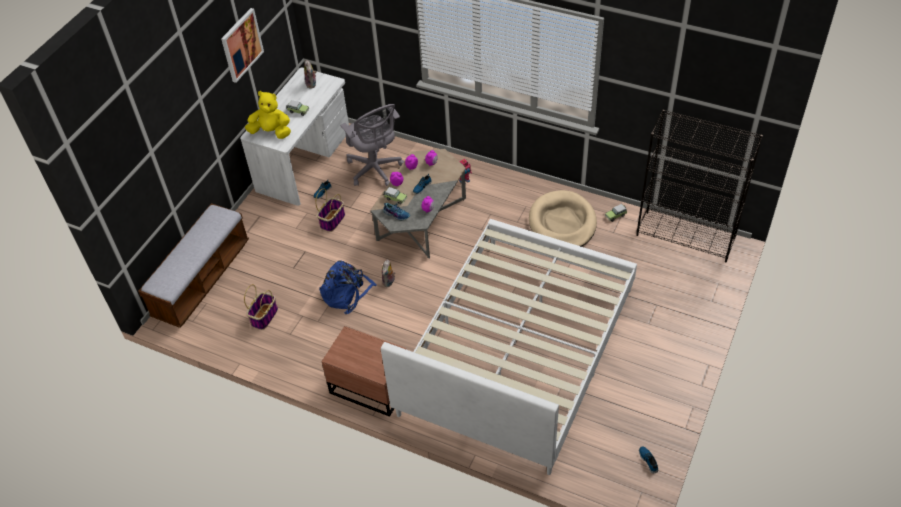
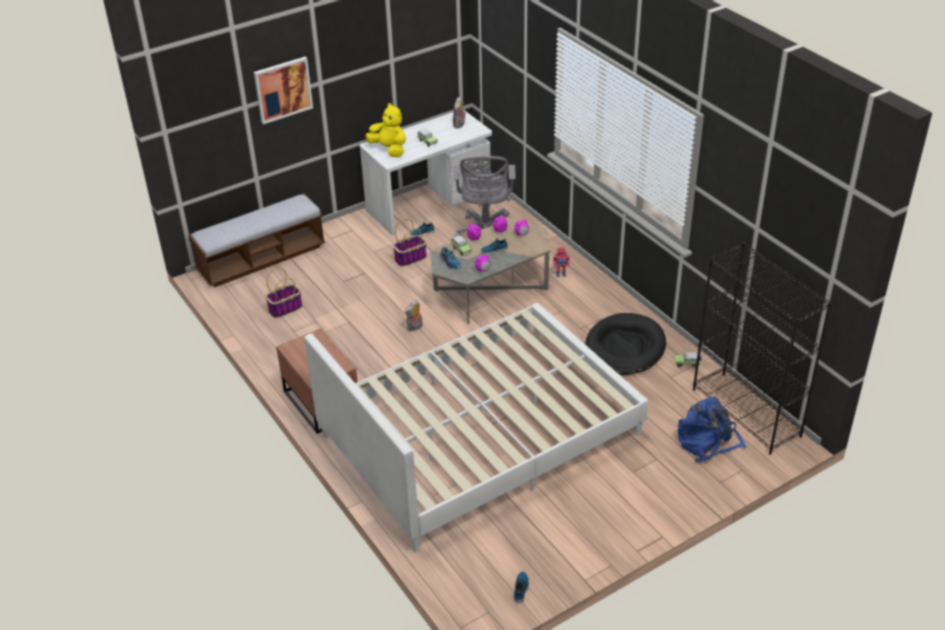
camera: 30 degrees right, 10 degrees down
picture [221,8,264,83] -> picture moved to [254,57,313,124]
blue backpack [319,260,377,314] -> blue backpack moved to [678,397,747,462]
beige dog bed [529,190,597,247] -> black dog bed [586,313,666,375]

